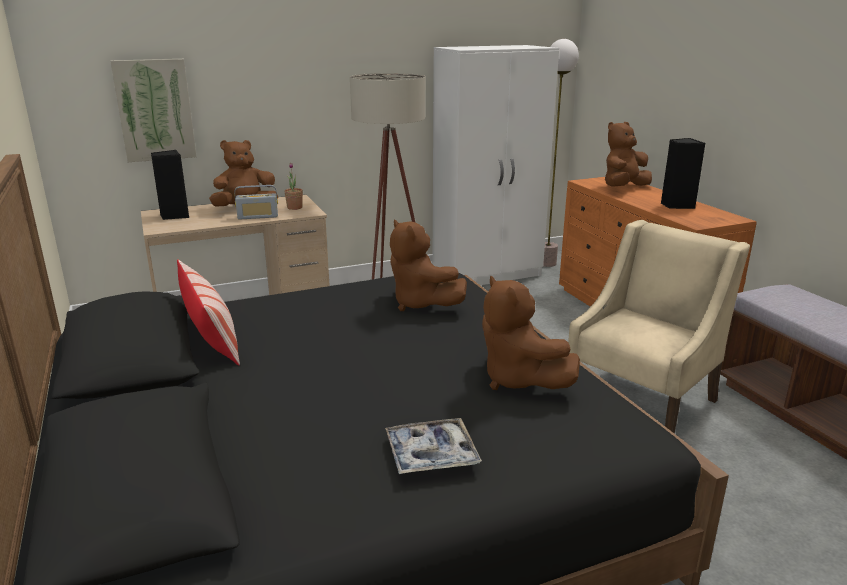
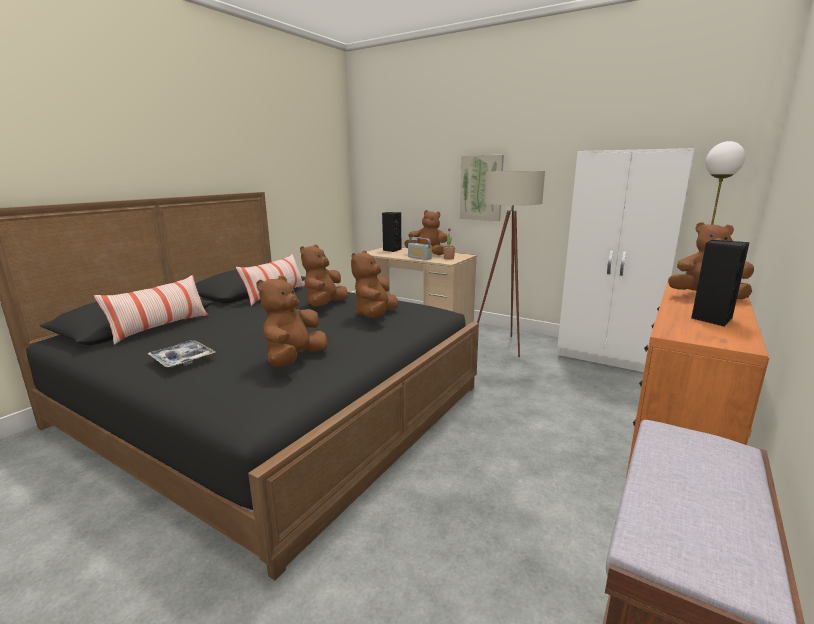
camera: 55 degrees right, 5 degrees down
picture [110,59,197,162] -> picture moved to [460,155,504,221]
beige armchair [568,220,750,434] -> none
none -> pillow [94,275,208,345]
none -> brown plush toy [300,245,348,306]

